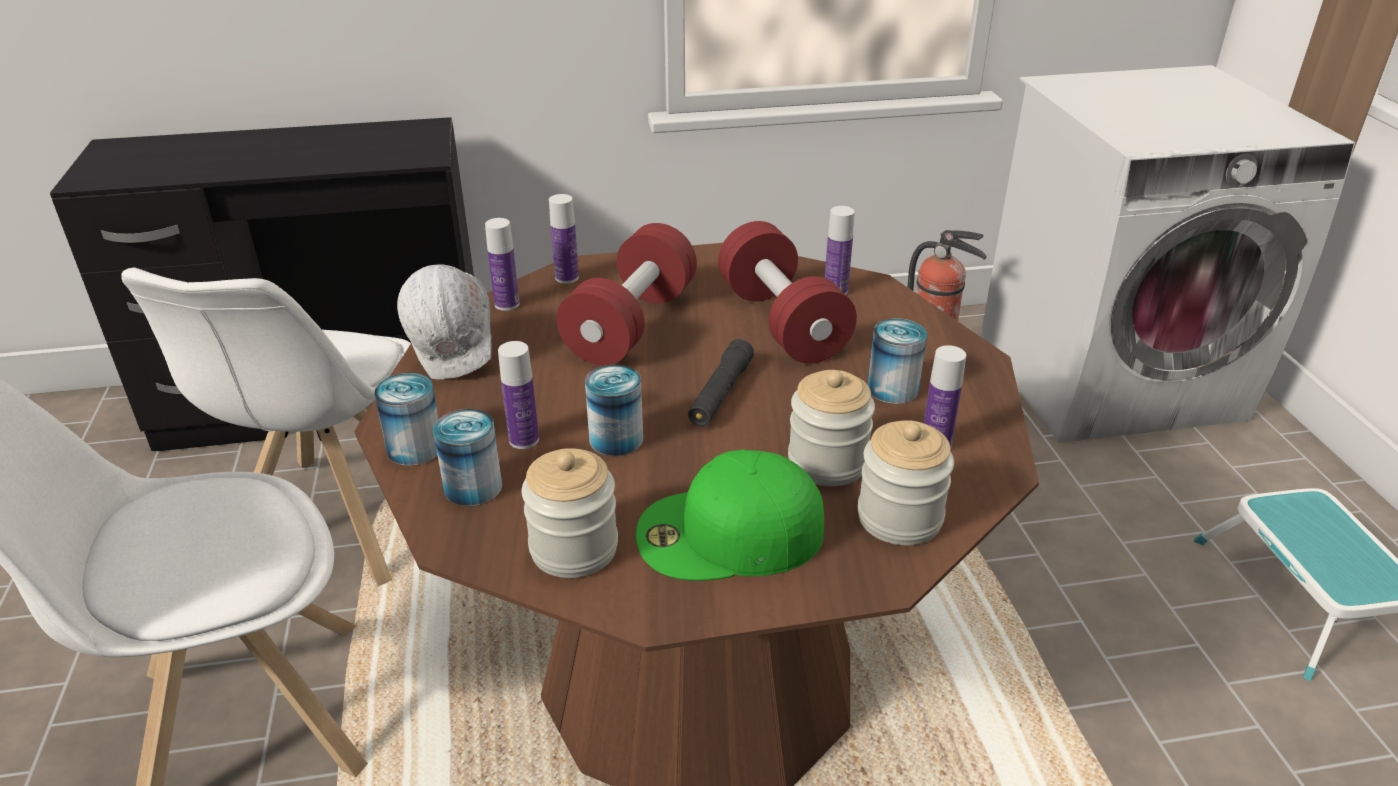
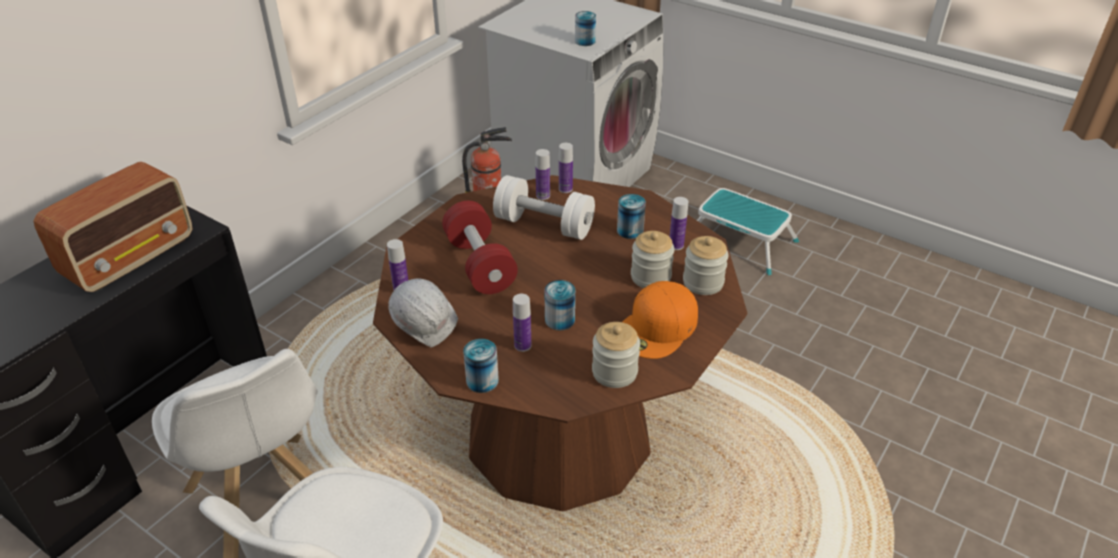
camera: 45 degrees left, 5 degrees up
can [433,409,502,506] -> can moved to [575,11,596,46]
bottle [549,194,579,284] -> bottle moved to [559,143,573,193]
green cap [636,450,824,581] -> orange cap [623,281,698,359]
black flashlight [688,339,754,427] -> none
red dumbbell [718,221,857,364] -> white dumbbell [493,175,595,240]
none -> radio [33,162,192,292]

